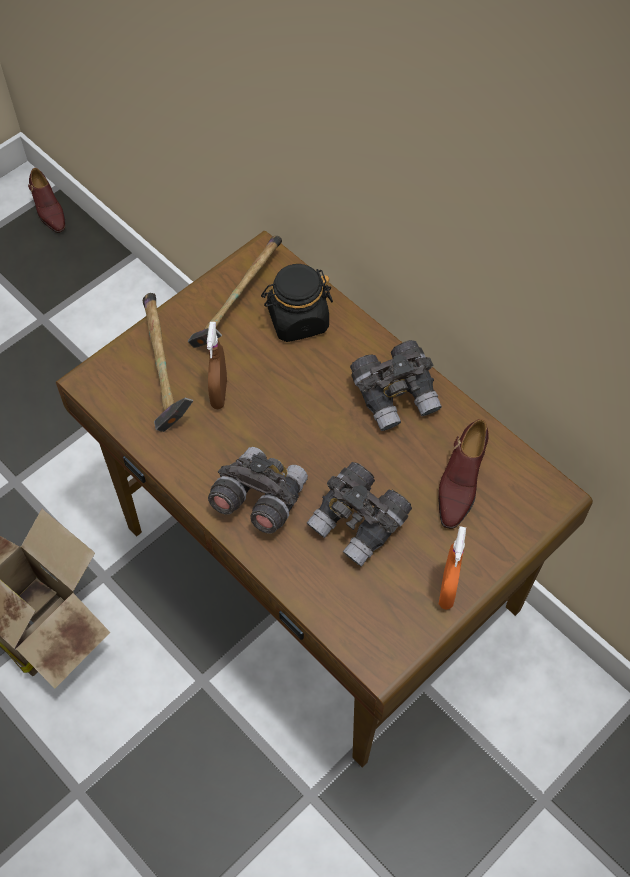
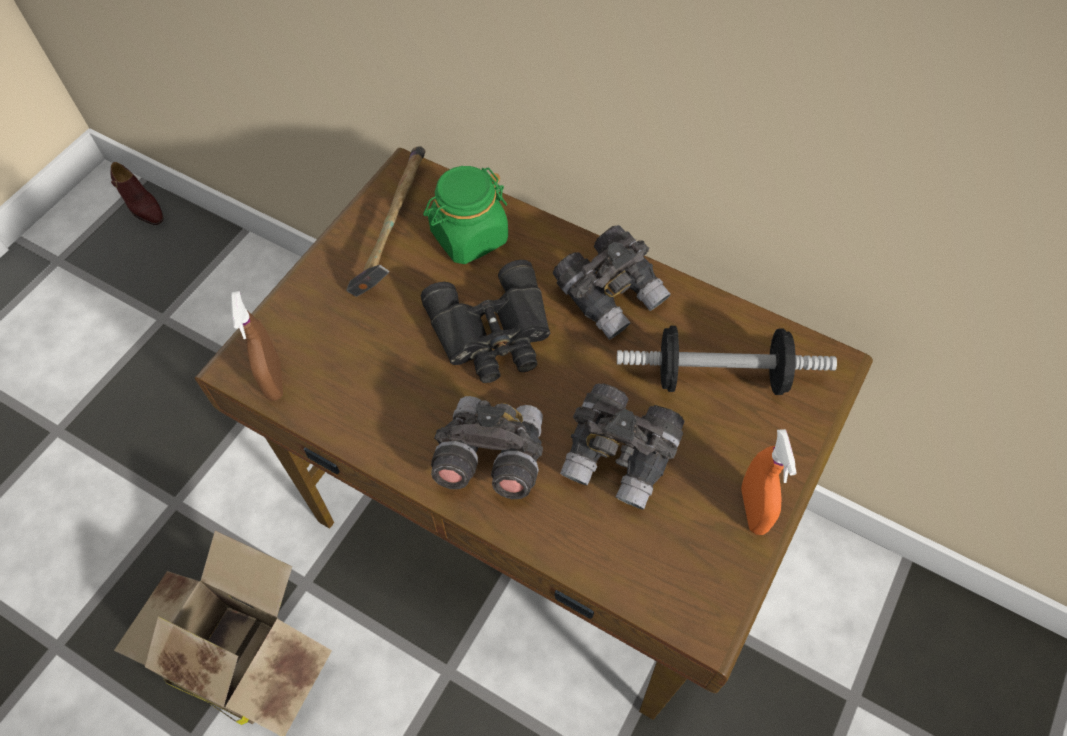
camera: 15 degrees left, 0 degrees up
hammer [143,293,193,432] -> none
brown spray bottle [207,322,227,409] -> brown spray bottle moved to [231,291,283,401]
black jar [261,264,333,342] -> green jar [423,166,508,264]
brown shoe [438,419,489,529] -> dumbbell [617,326,837,395]
none -> black binoculars [421,260,551,383]

